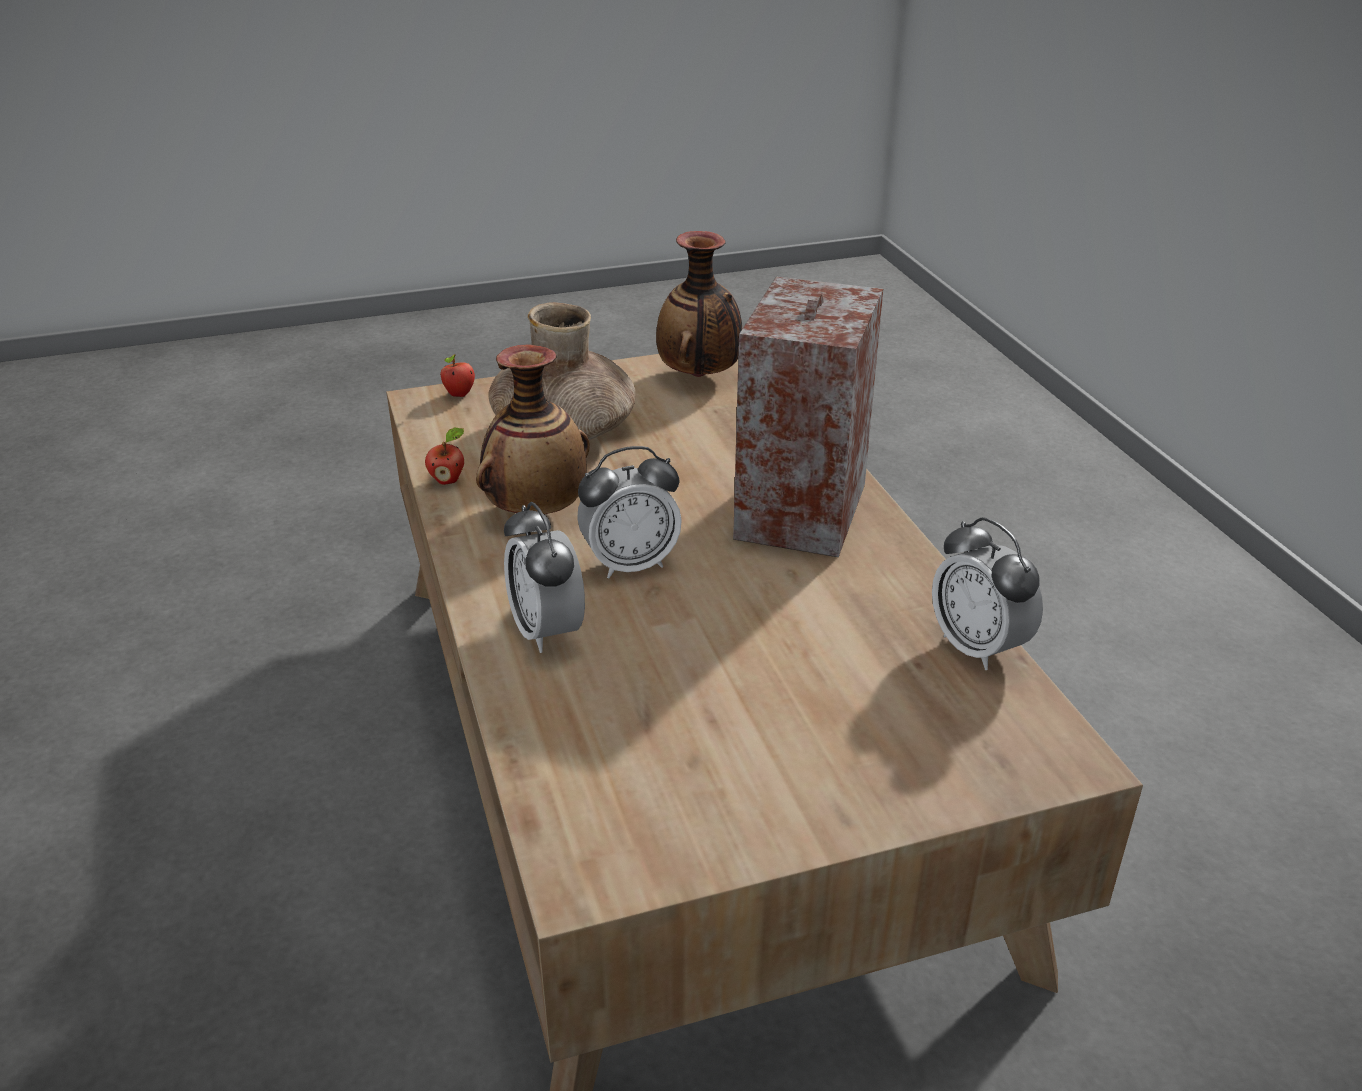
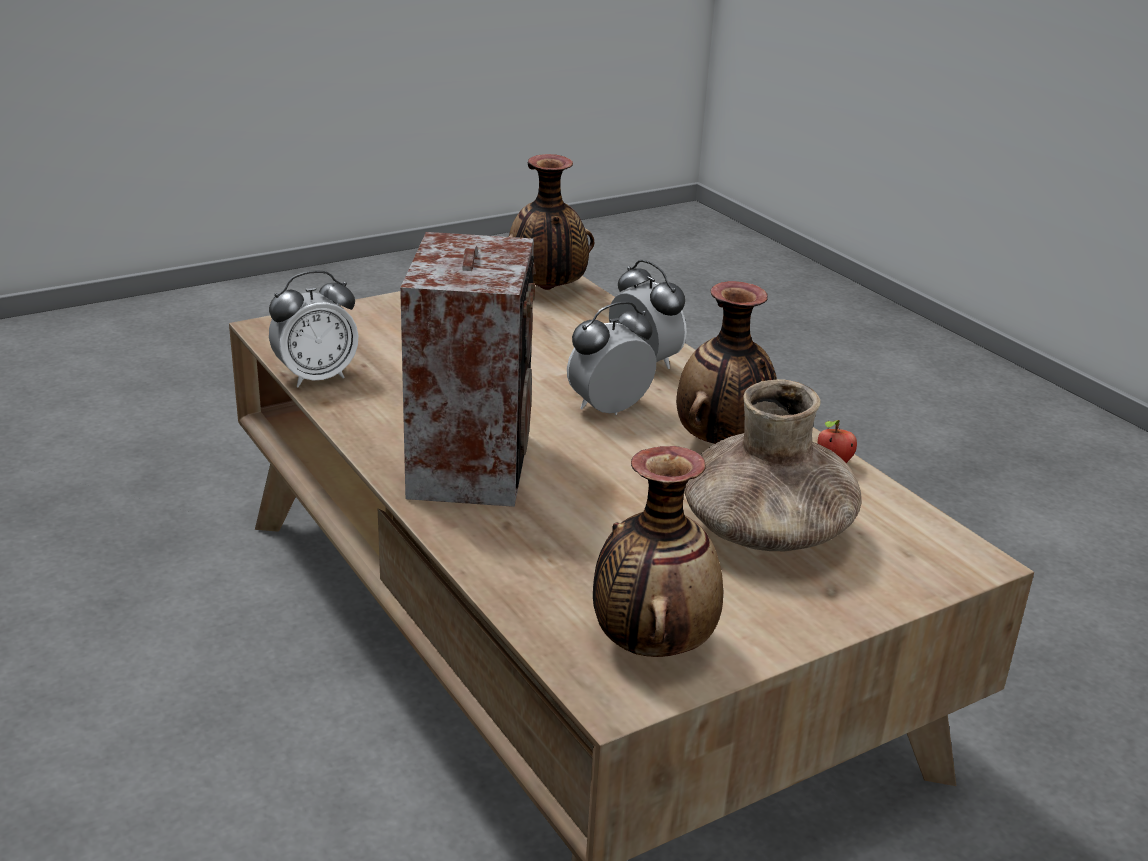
camera: 165 degrees right, 5 degrees down
apple [440,354,475,397] -> none
alarm clock [932,517,1043,670] -> alarm clock turned 105 degrees clockwise [269,271,358,387]
none -> vase [509,154,594,290]

